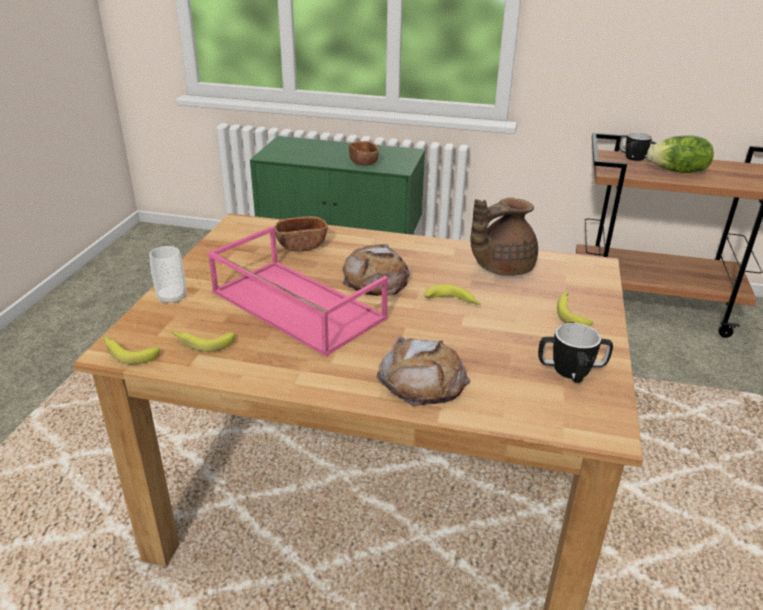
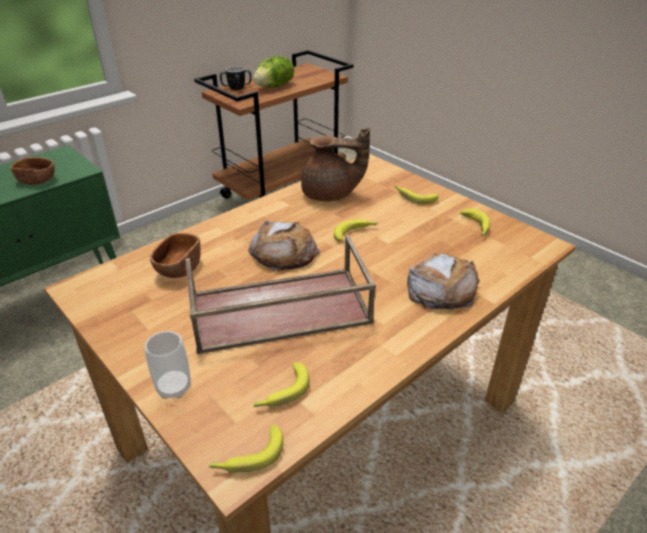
camera: 55 degrees left, 5 degrees up
pink tray [208,226,388,357] -> brown tray [185,235,376,354]
brown teapot [470,198,538,276] -> brown teapot turned 90 degrees counterclockwise [301,128,370,201]
mug [538,322,613,383] -> banana [460,209,490,236]

